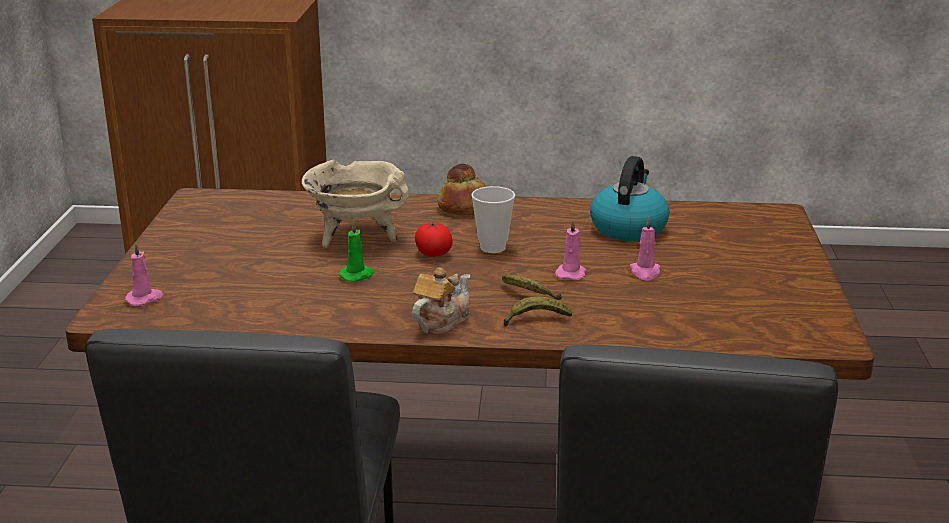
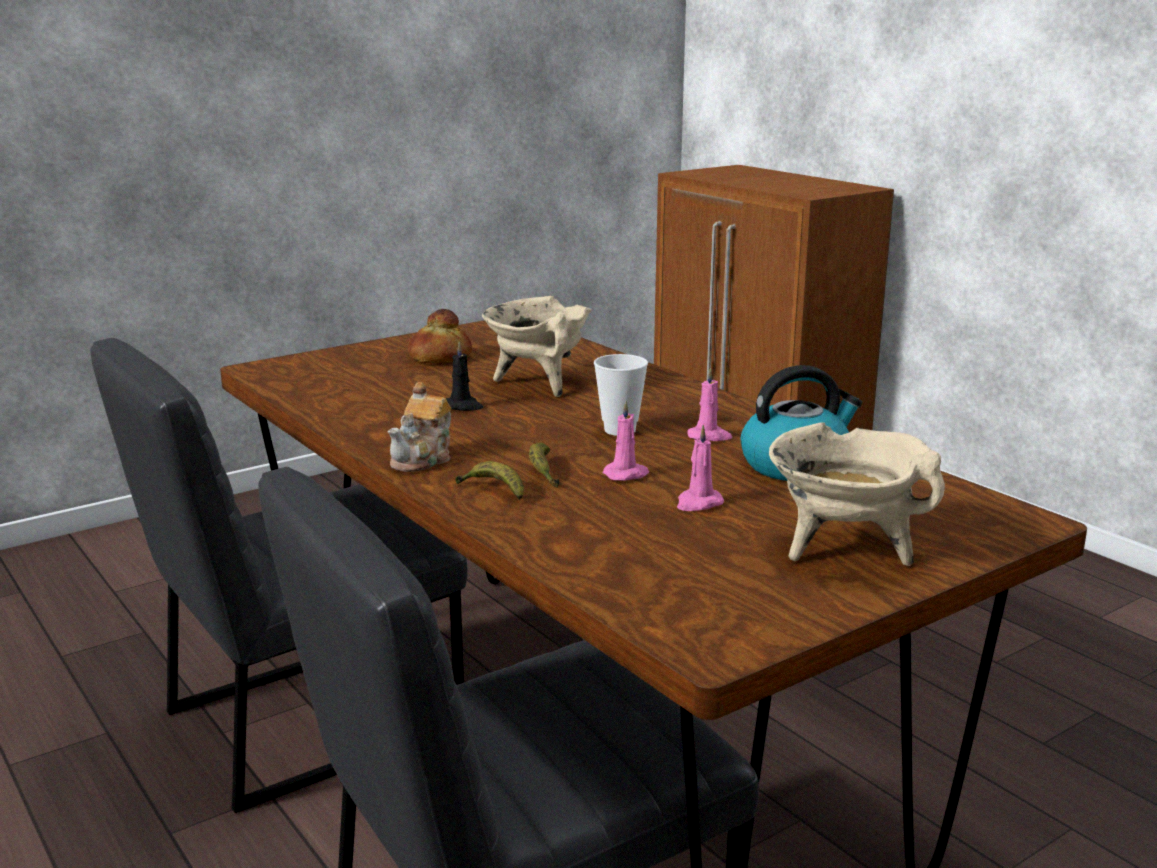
camera: 50 degrees right, 5 degrees down
pink candle [125,242,164,306] -> pink candle moved to [687,367,732,441]
green candle [339,221,375,282] -> black candle [446,341,483,411]
teapot [412,268,470,335] -> teapot turned 120 degrees clockwise [388,382,451,472]
tomato [415,222,453,257] -> none
bread [438,164,486,215] -> bread moved to [408,309,472,363]
none -> beige cooking pot [769,422,945,566]

